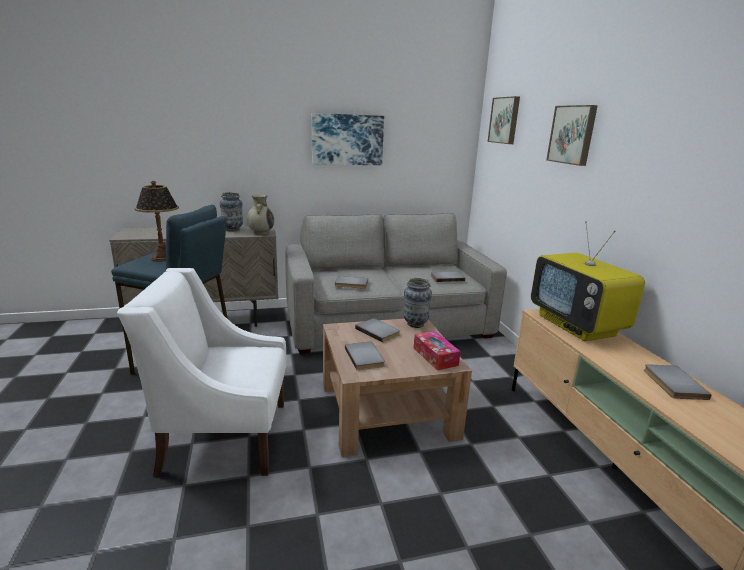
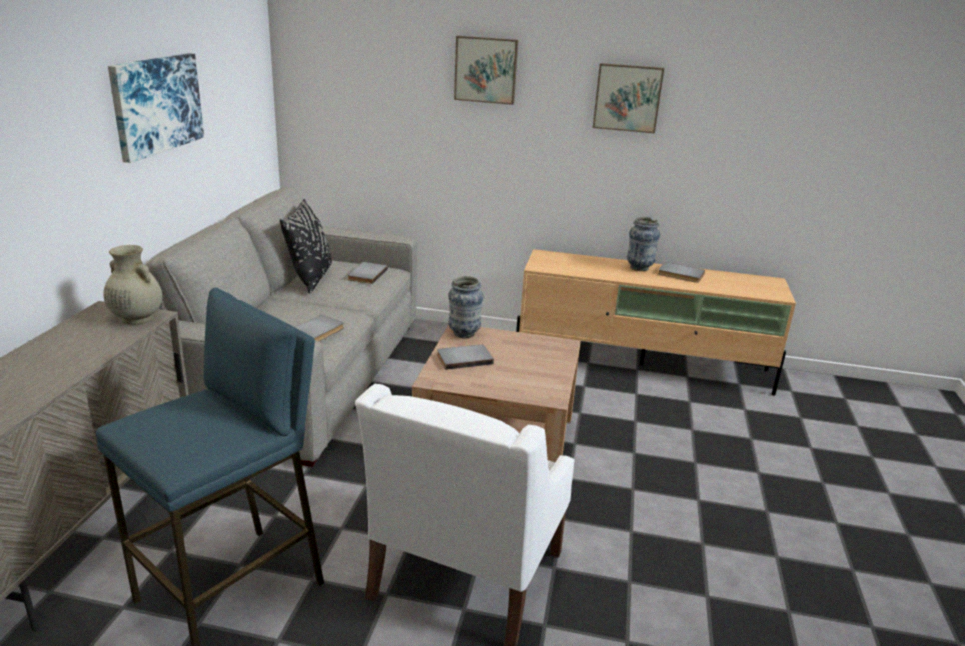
camera: 65 degrees left, 5 degrees up
table lamp [135,181,179,262] -> none
vase [220,192,243,232] -> vase moved to [627,217,660,271]
grey book [345,342,385,370] -> none
tissue box [414,331,461,370] -> none
picture [487,96,520,144] -> picture moved to [593,63,664,133]
television [531,221,645,341] -> none
none -> black pillow [280,199,332,294]

